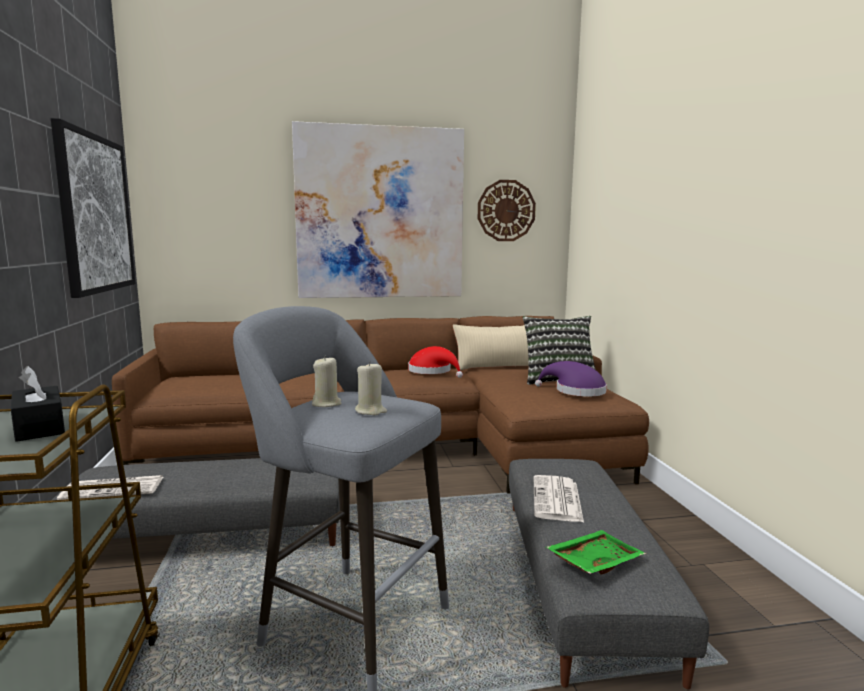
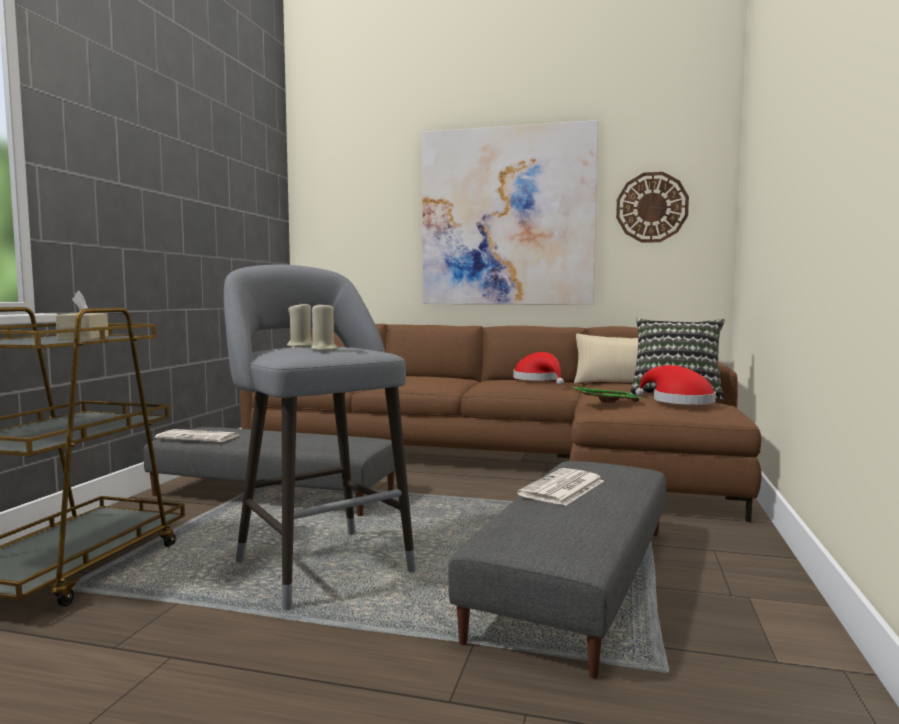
camera: 25 degrees right, 5 degrees down
black tissue box [11,366,65,442] -> beige tissue box [56,291,109,340]
picture [51,118,135,298] -> none
purple hat [535,361,607,396] -> red hat [635,365,716,405]
green tray [546,530,646,574] -> green tray moved to [571,386,644,403]

